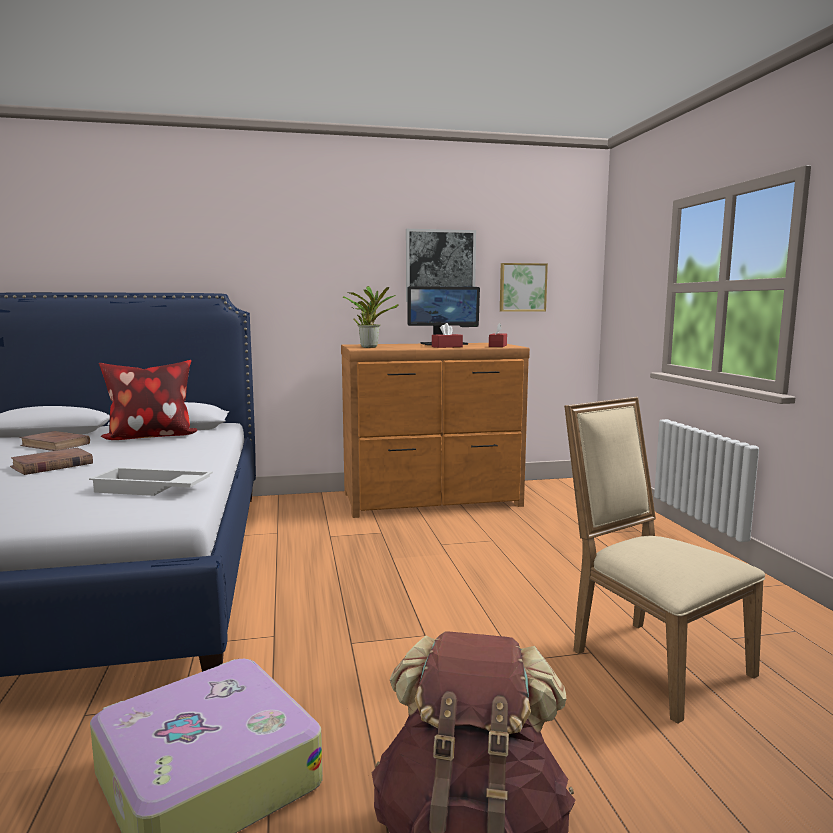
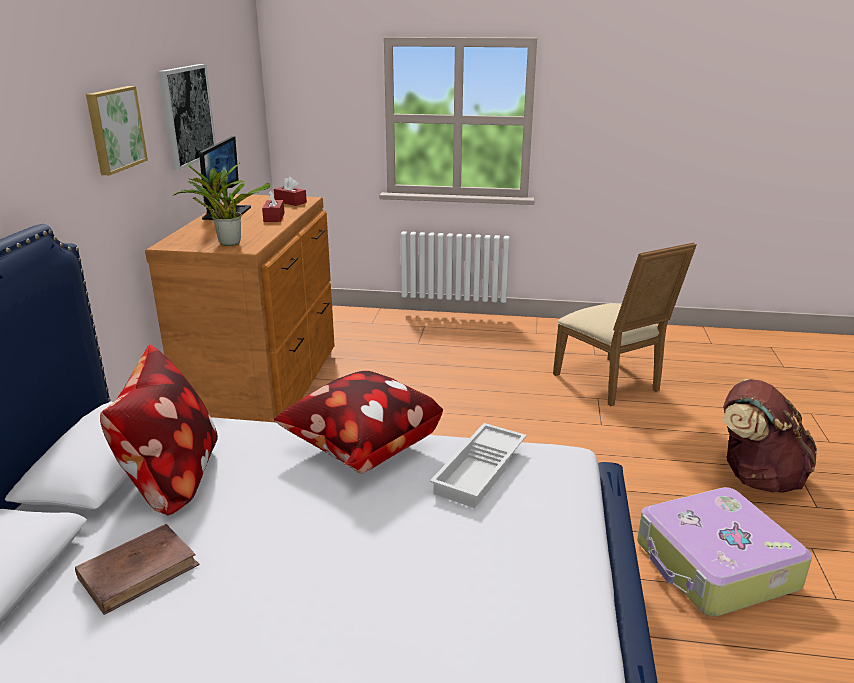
camera: 70 degrees left, 15 degrees up
brown book [10,448,93,475] -> none
picture [500,263,548,312] -> picture moved to [86,86,148,175]
beige chair [564,397,765,724] -> beige chair turned 105 degrees counterclockwise [553,243,697,406]
none -> pillow [273,371,443,474]

